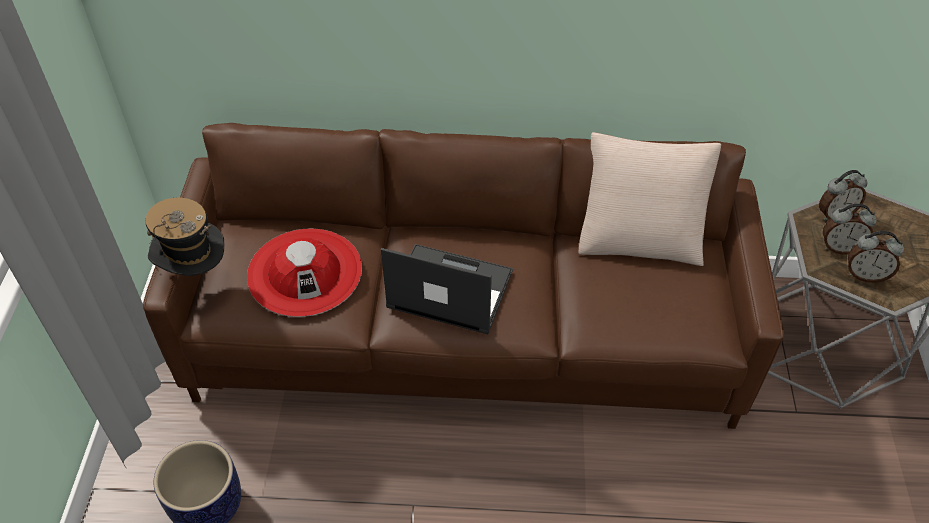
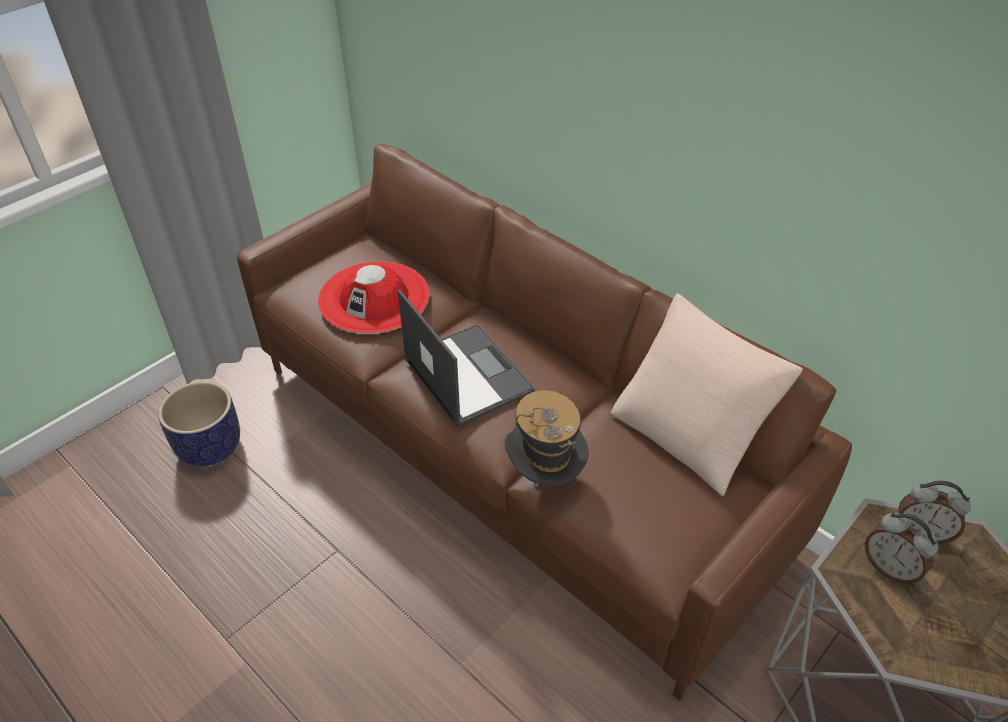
camera: 40 degrees right, 5 degrees down
hat [146,197,224,276] -> hat moved to [505,390,589,486]
alarm clock [848,231,904,283] -> none

